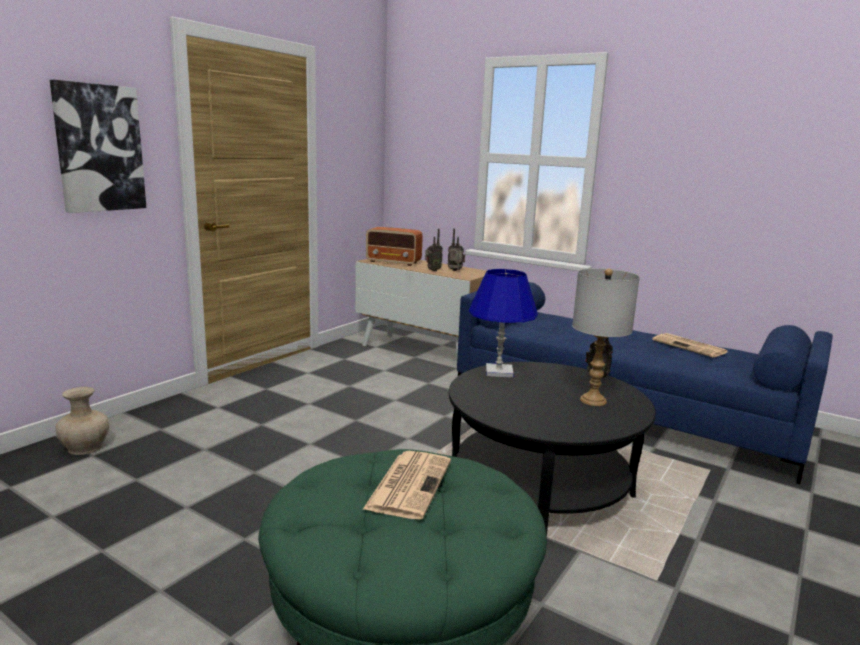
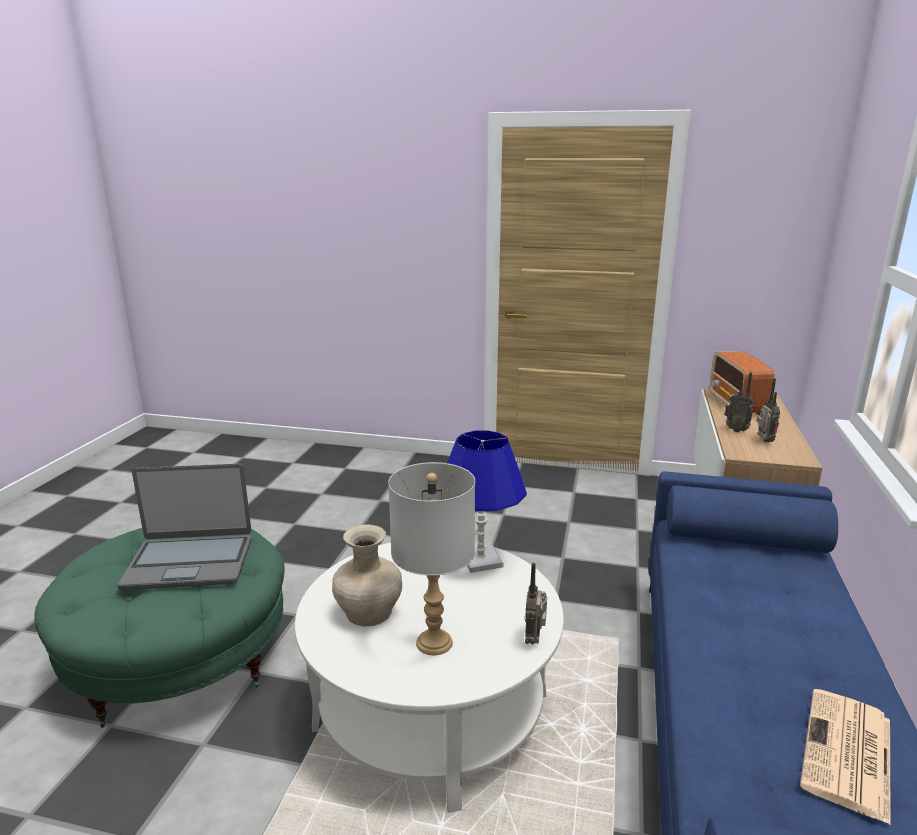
camera: 70 degrees right, 5 degrees up
picture [50,80,146,213] -> none
beige vase [56,387,109,455] -> beige vase moved to [332,524,402,627]
newspaper [362,451,451,520] -> laptop [118,464,252,590]
black coffee table [449,362,656,534] -> white coffee table [295,542,564,813]

